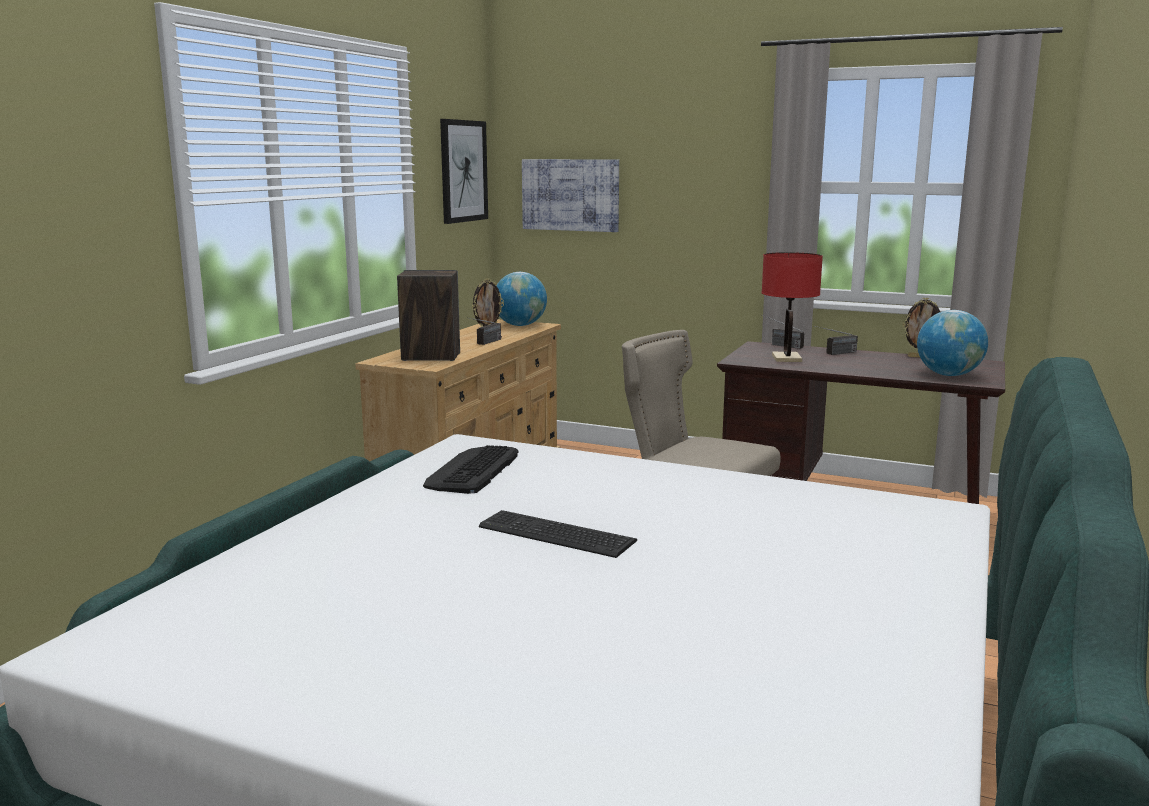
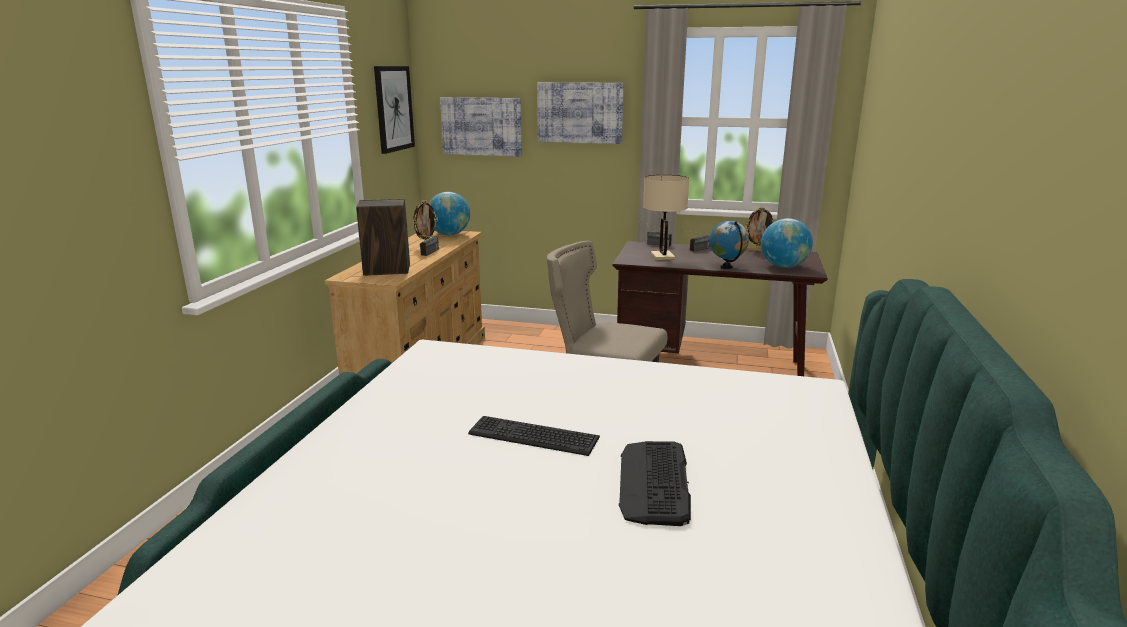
camera: 10 degrees left, 5 degrees up
keyboard [423,445,519,494] -> keyboard moved to [619,441,691,526]
red table lamp [761,252,823,362] -> beige table lamp [643,175,689,260]
none -> picture [537,82,624,144]
none -> globe [709,221,749,269]

